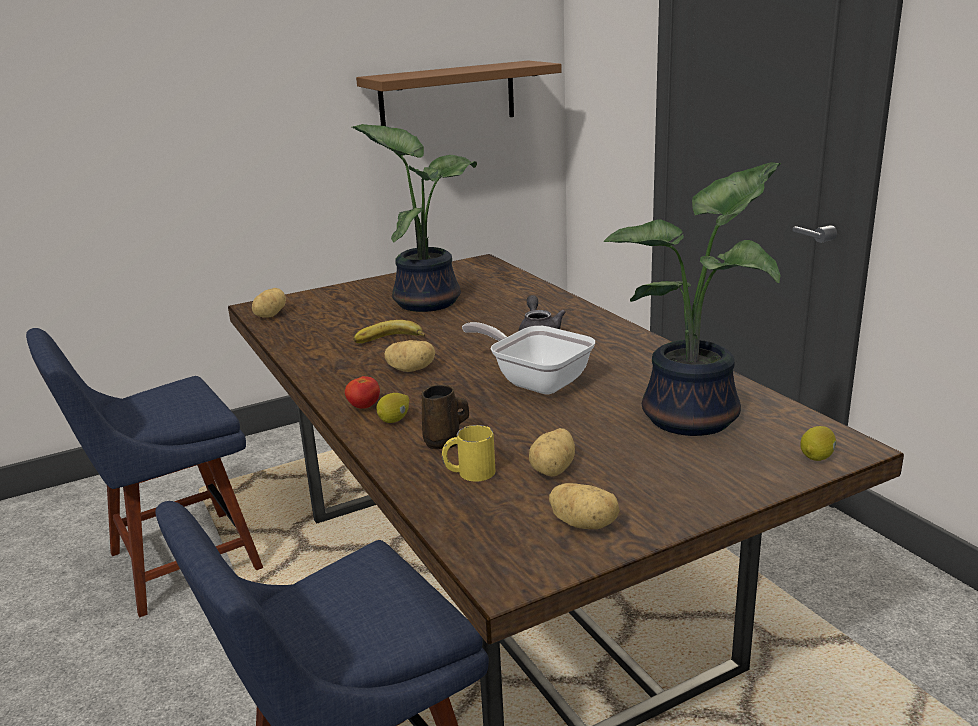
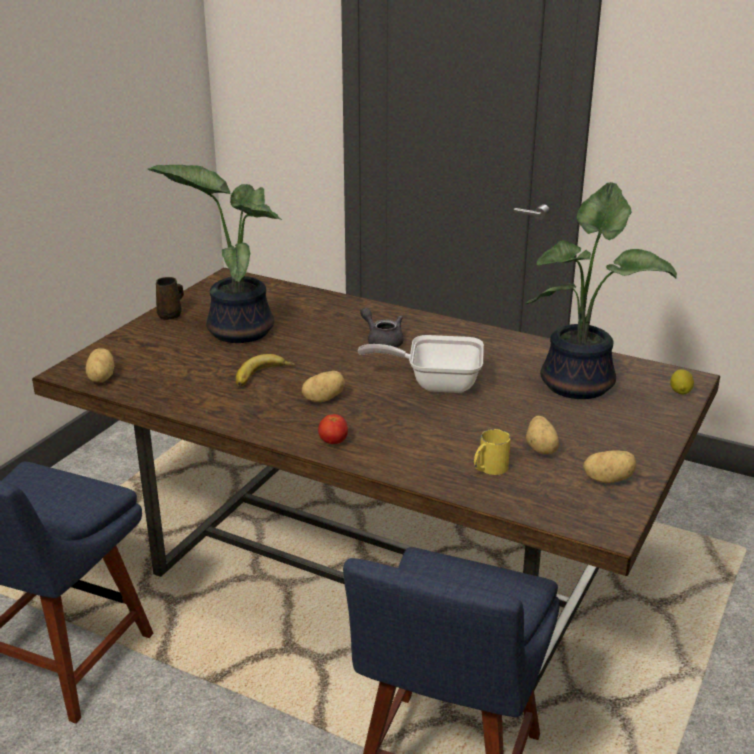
camera: 35 degrees left, 5 degrees up
brown shelf [356,61,562,126] -> none
lemon [376,393,409,423] -> none
brown mug [422,385,469,449] -> brown mug moved to [156,277,184,320]

